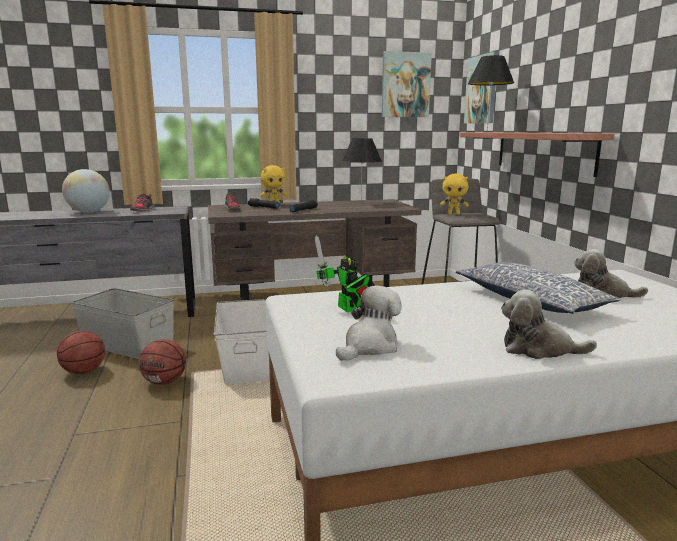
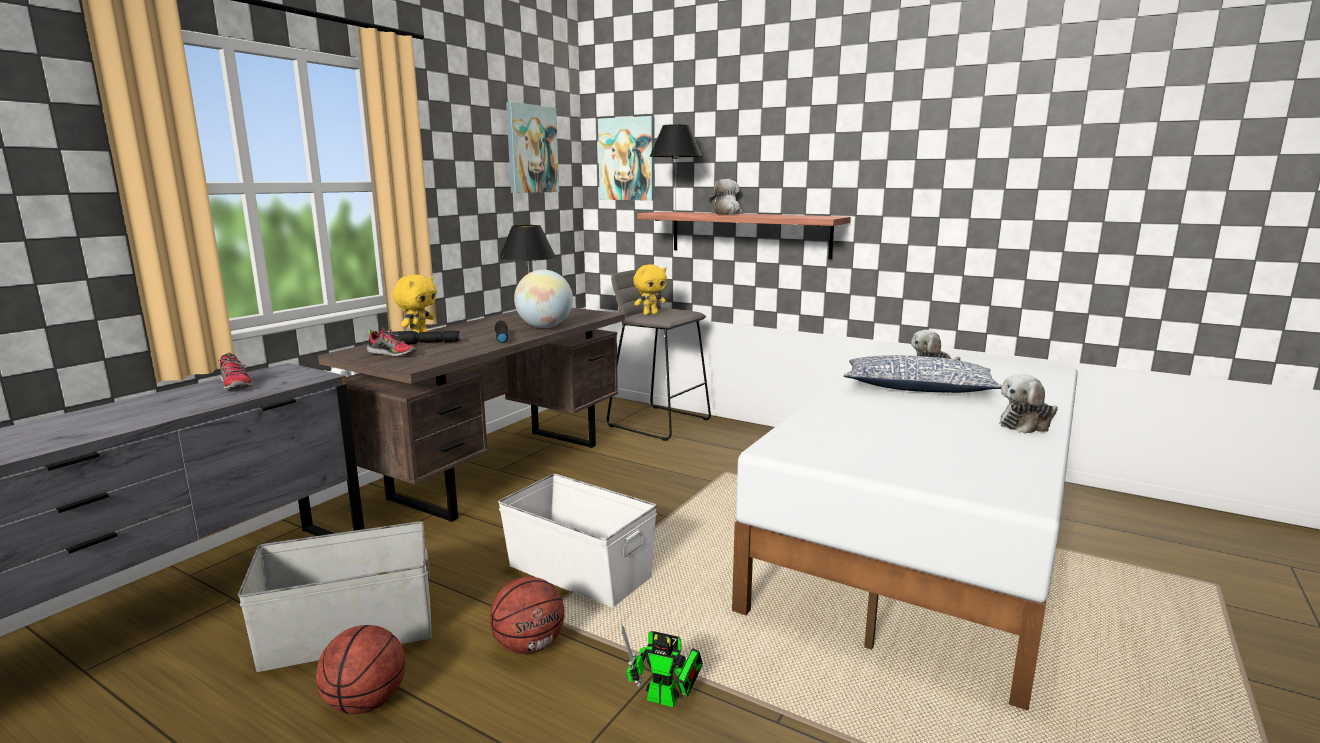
camera: 45 degrees left, 0 degrees up
globe [62,169,110,213] -> globe moved to [514,270,573,328]
toy robot [315,235,375,312] -> toy robot moved to [621,625,703,707]
plush toy [336,285,402,361] -> plush toy moved to [709,179,743,215]

